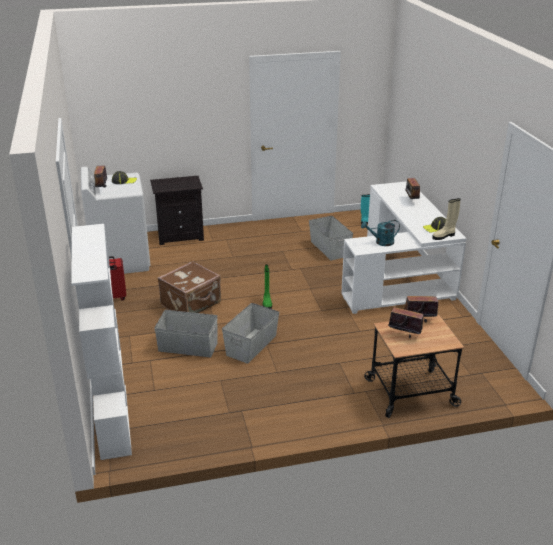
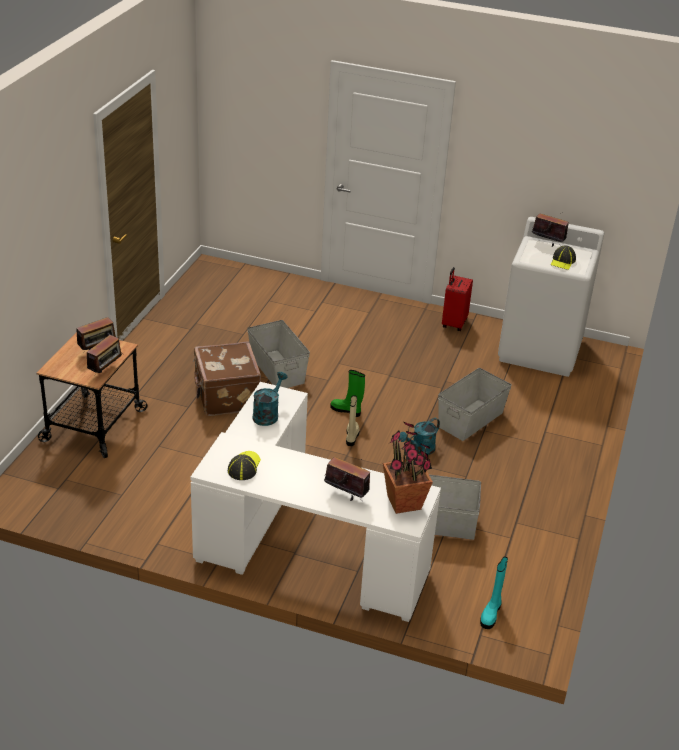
camera: 120 degrees right, 5 degrees up
white bookcase [71,224,132,460] -> none
black nightstand [150,176,204,245] -> none
grey storage box [154,310,218,357] -> grey storage box moved to [438,368,512,441]
brown suitcase [158,261,221,313] -> brown suitcase moved to [193,341,261,416]
beige boot [432,198,461,240] -> beige boot moved to [346,395,360,446]
none -> potted plant [383,422,433,514]
none -> turquoise watering can [398,418,440,455]

